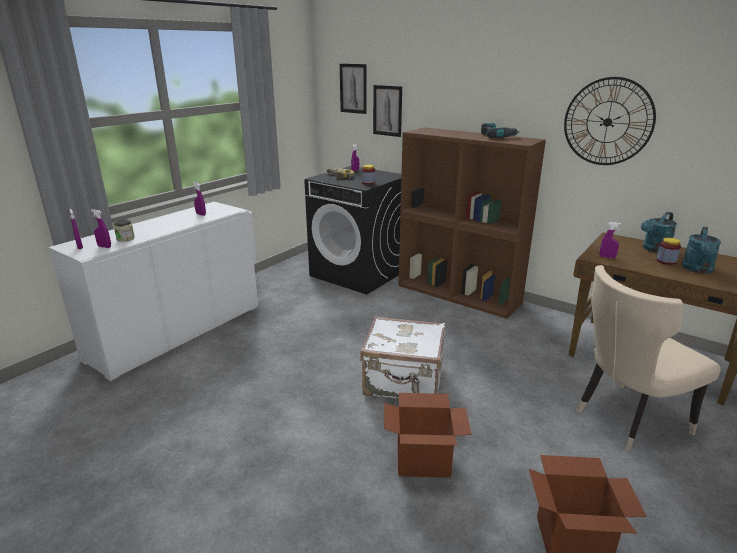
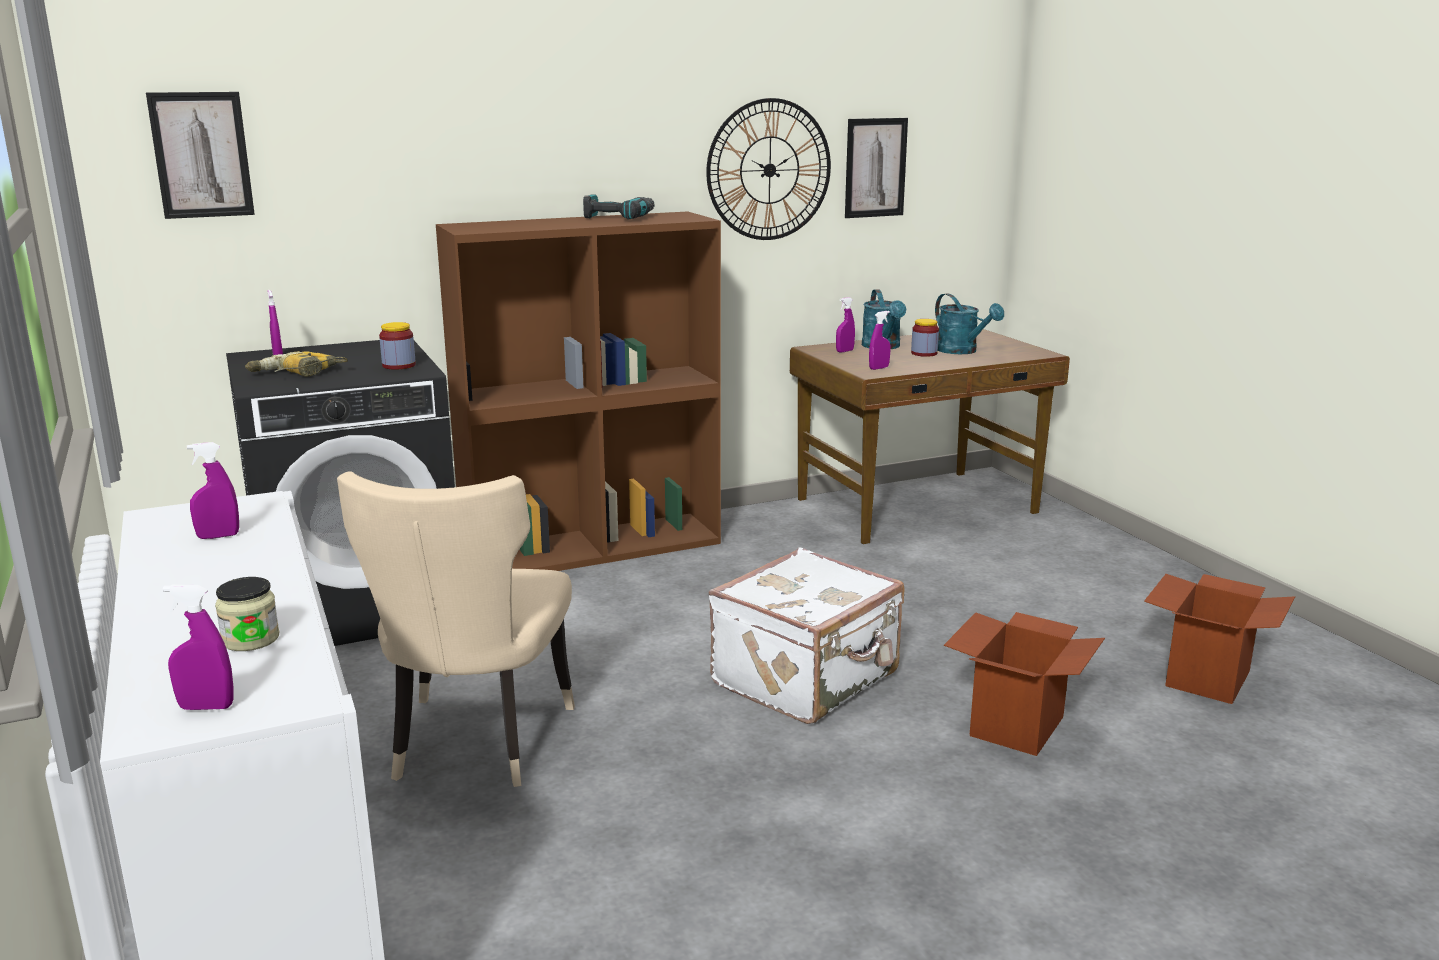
camera: 60 degrees left, 5 degrees down
purple spray bottle [91,209,111,248] -> purple spray bottle moved to [836,297,855,353]
picture [373,85,402,137] -> picture moved to [845,118,908,218]
beige chair [576,265,721,452] -> beige chair moved to [337,471,575,787]

